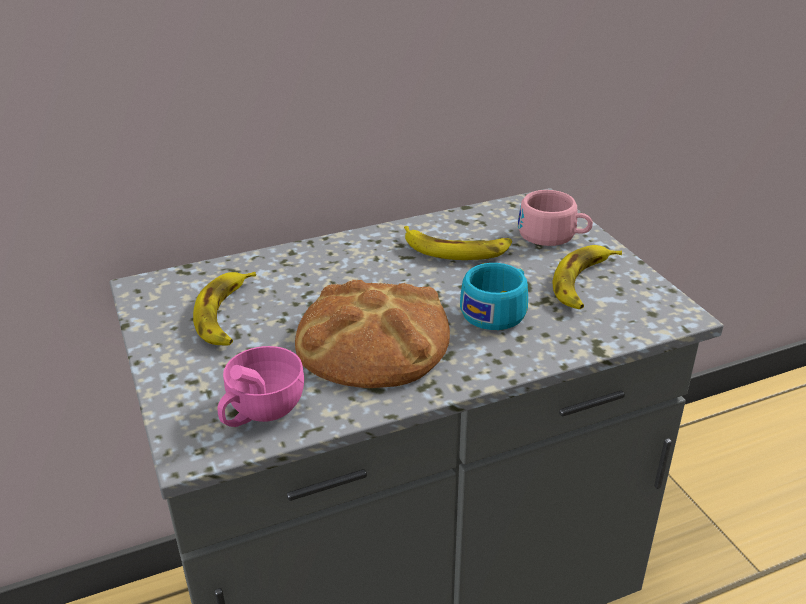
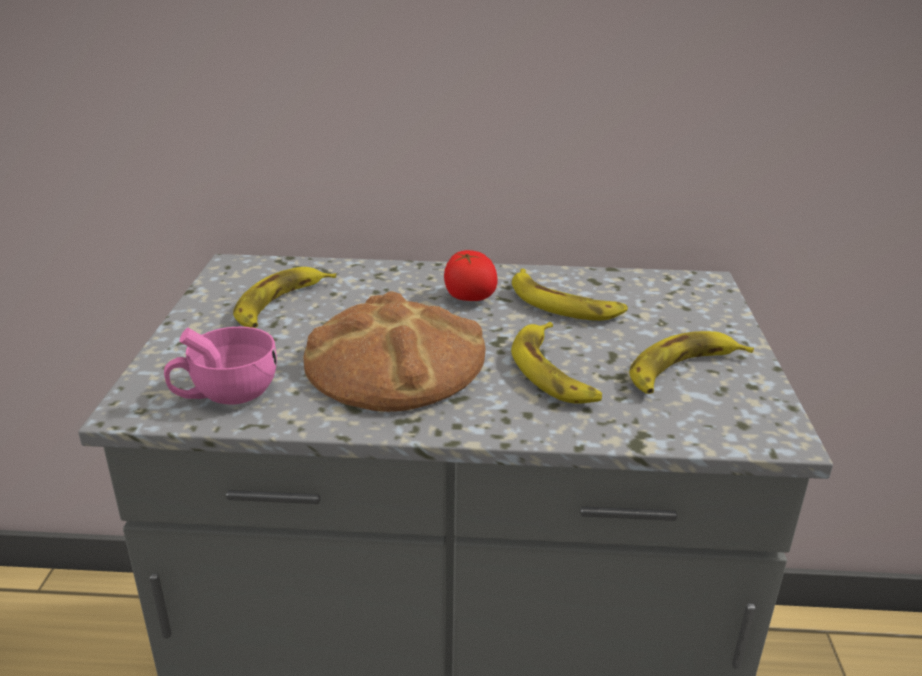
camera: 25 degrees right, 5 degrees down
turquoise cup [460,263,528,330] -> banana [511,322,602,404]
pink cup [518,190,593,246] -> none
none -> tomato [444,250,497,301]

